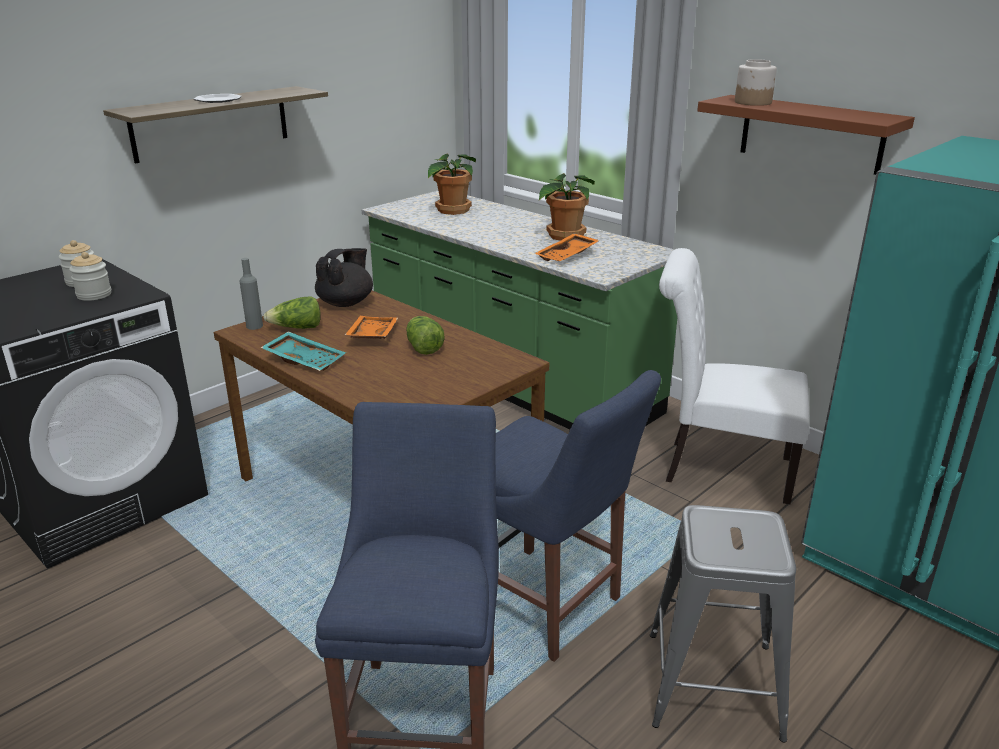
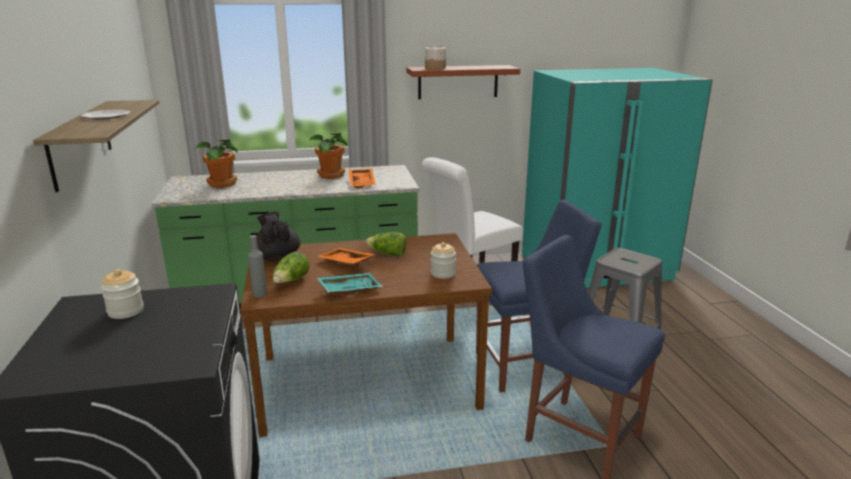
camera: 55 degrees left, 5 degrees down
jar [69,252,111,301] -> jar moved to [431,242,456,279]

